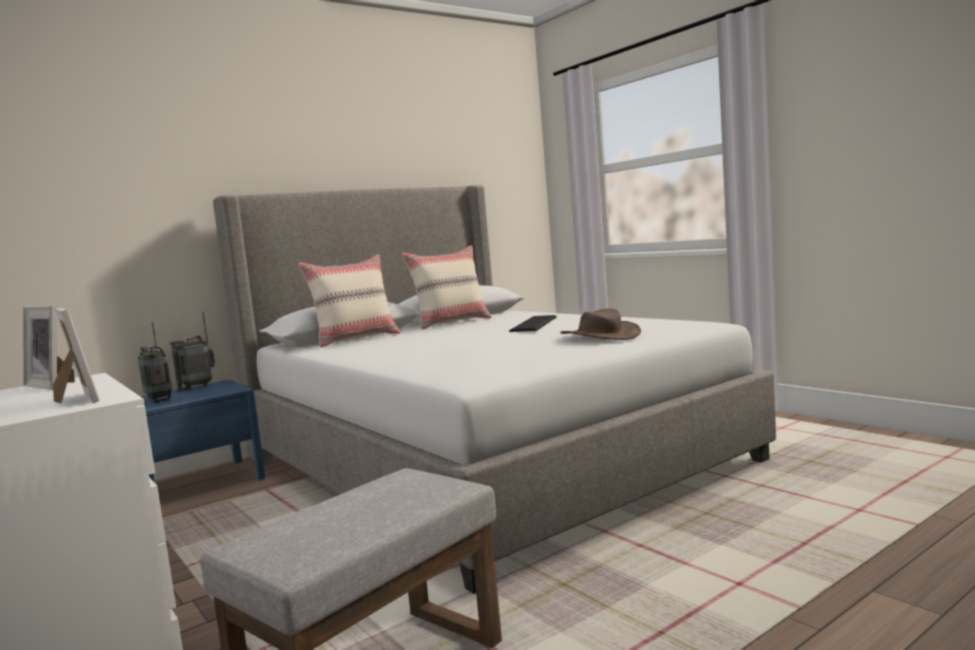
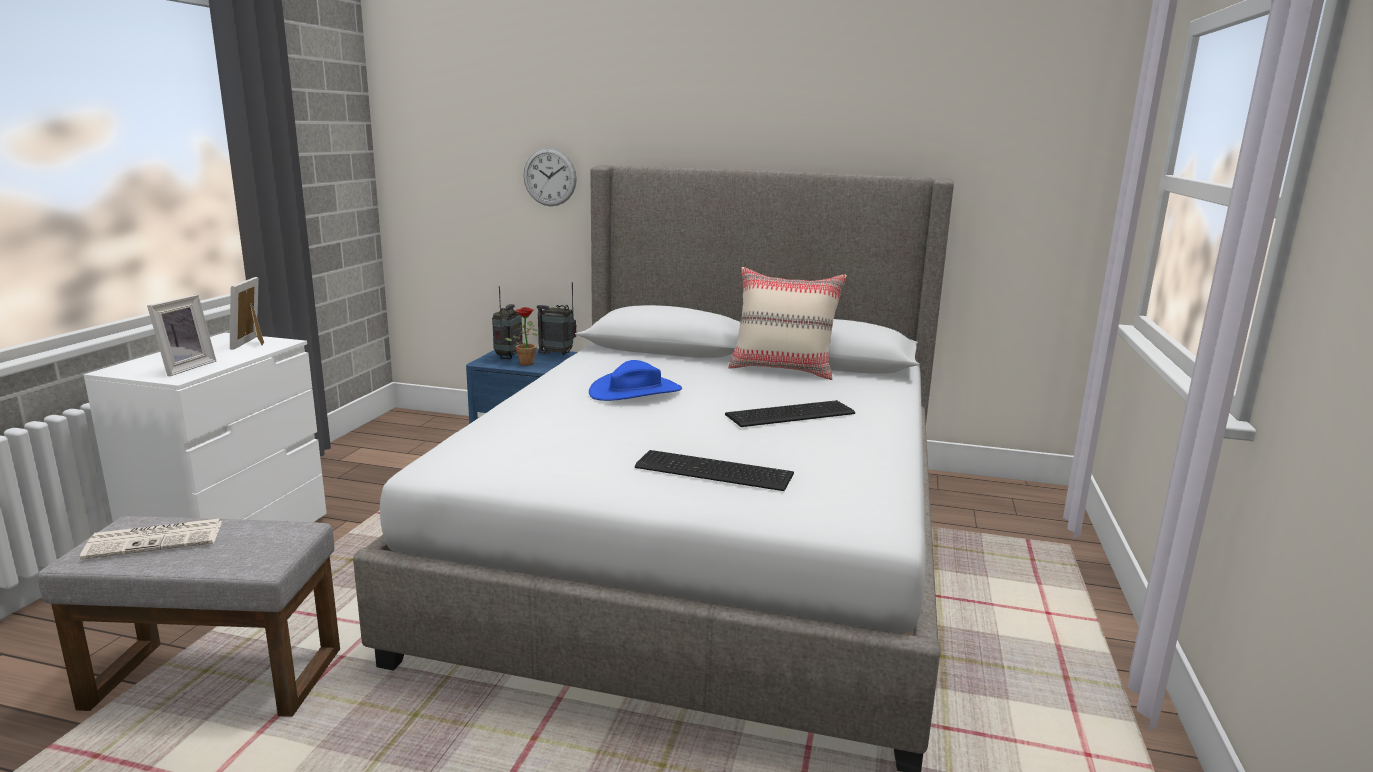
camera: 50 degrees right, 10 degrees up
beige pillow [298,254,401,348] -> none
brown hat [560,308,641,340] -> keyboard [635,450,794,491]
none -> newspaper [80,518,222,560]
none -> potted plant [506,307,538,366]
none -> wall clock [523,148,577,206]
none -> blue hat [589,360,682,401]

